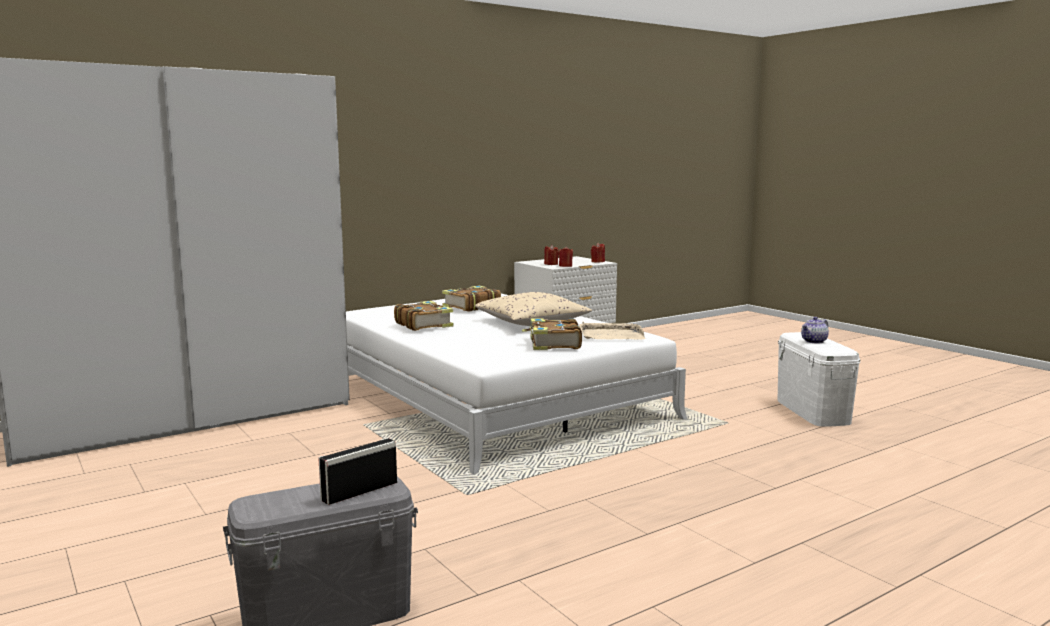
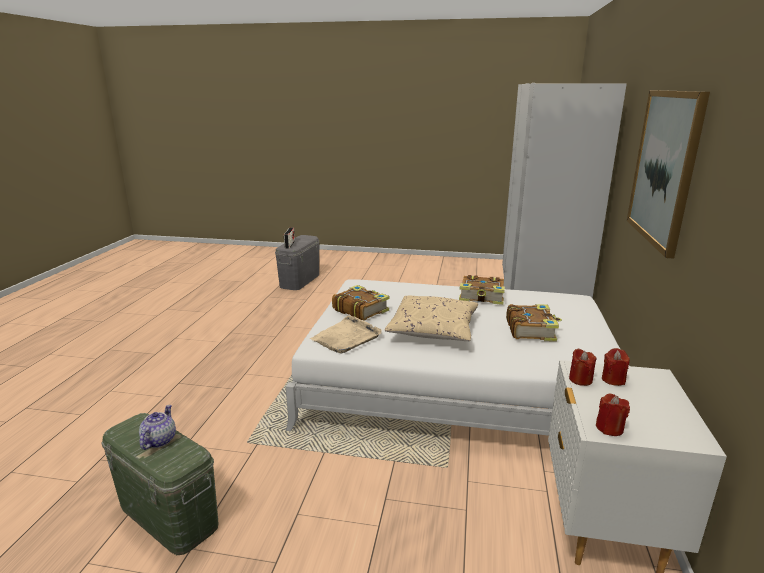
camera: 135 degrees right, 10 degrees up
white storage box [777,332,860,427] -> green storage box [102,413,219,555]
none -> picture [627,90,710,258]

